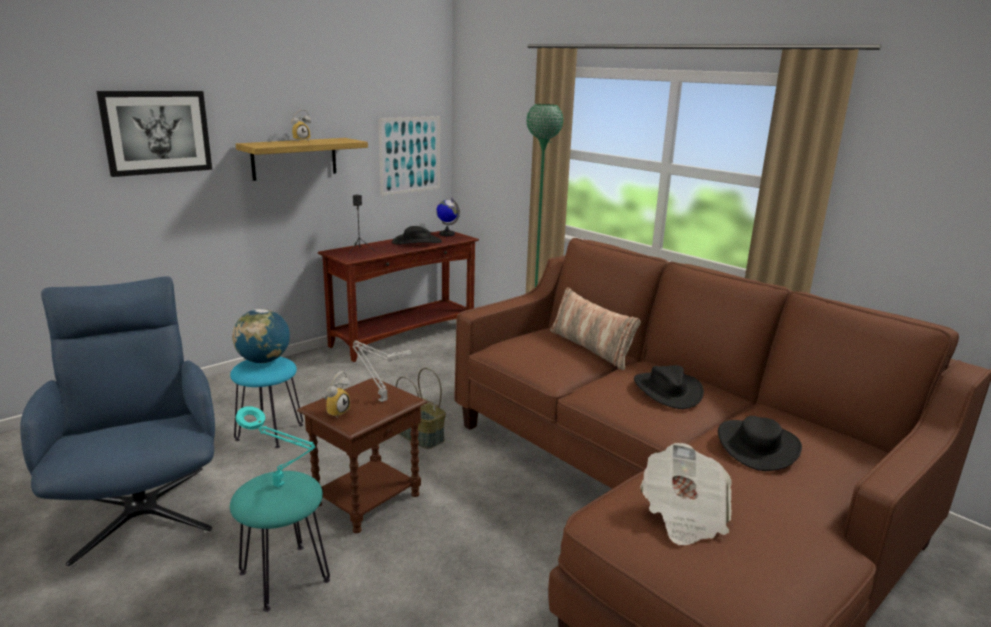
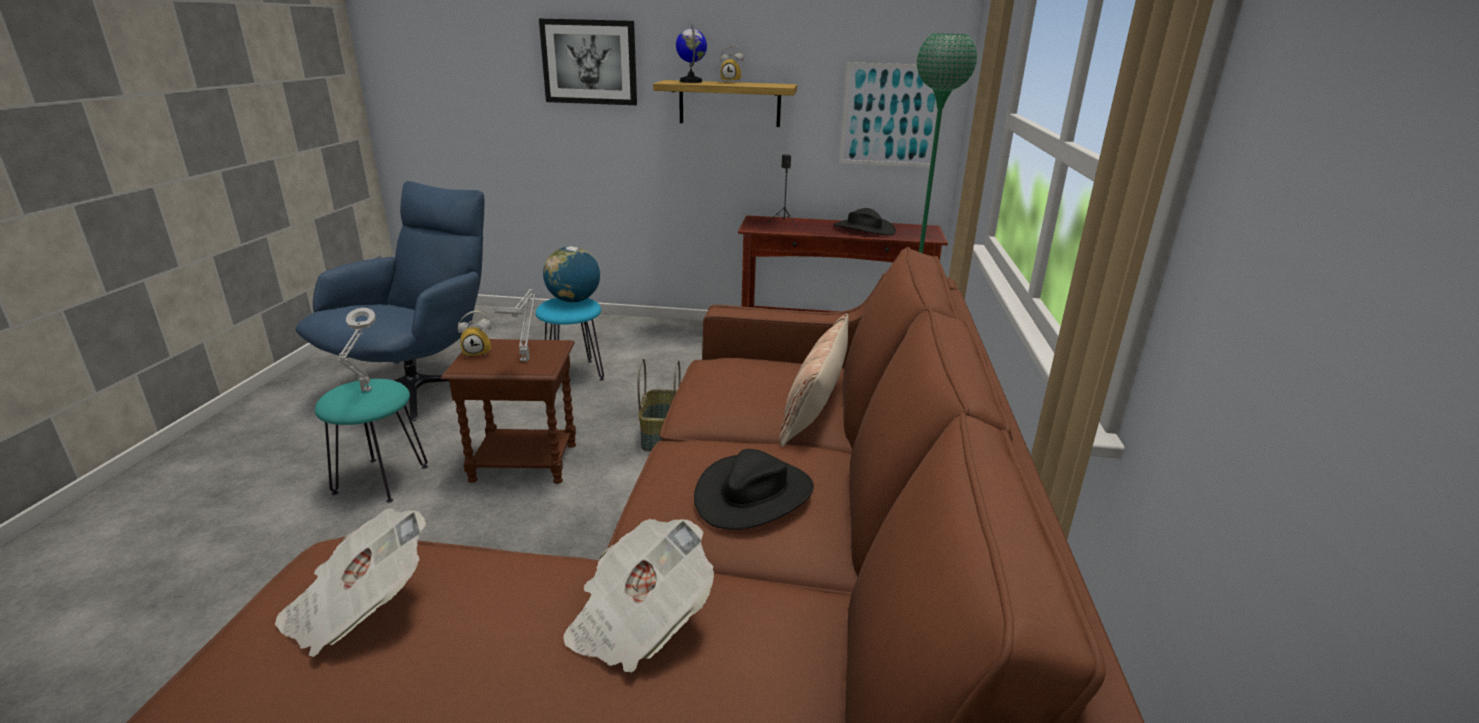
camera: 50 degrees right, 5 degrees up
turquoise table lamp [235,406,316,488] -> grey table lamp [338,308,376,391]
globe [436,198,460,236] -> globe moved to [676,24,707,83]
black hat [718,416,802,471] -> newspaper [563,519,714,673]

